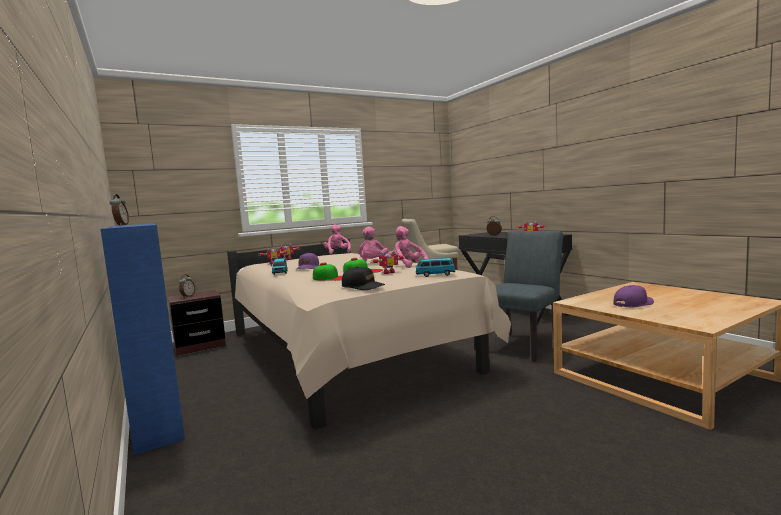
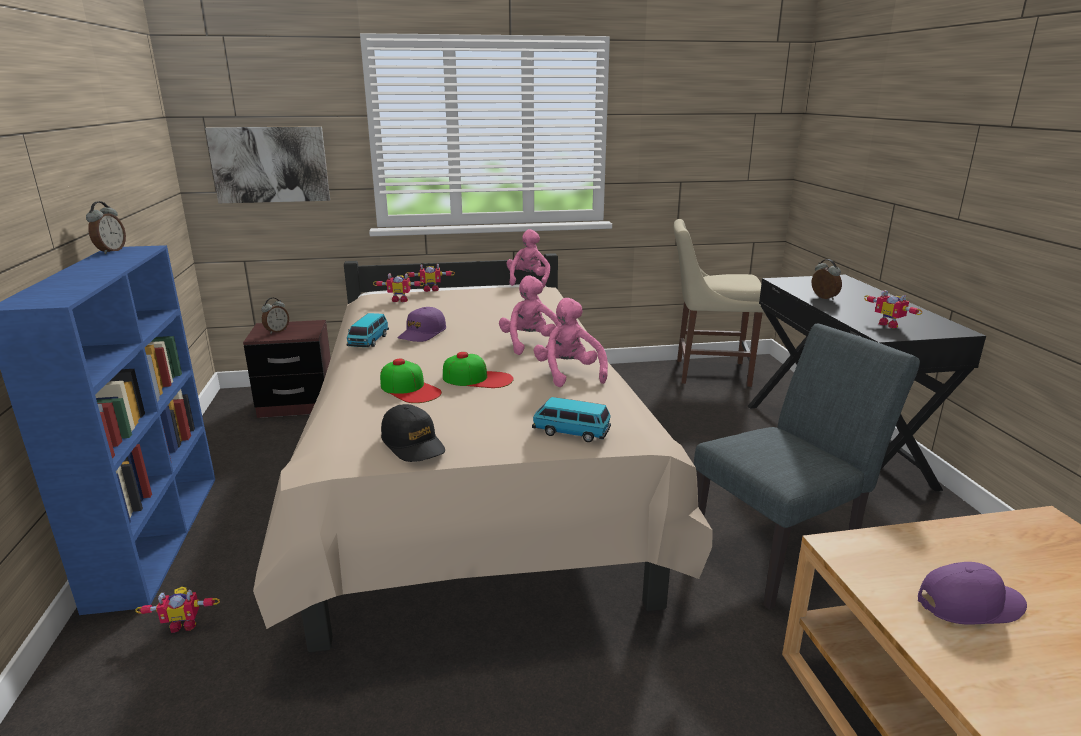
camera: 20 degrees right, 15 degrees up
pink plush toy [358,226,388,261] -> pink plush toy turned 135 degrees clockwise [499,275,562,355]
toy robot [371,250,406,274] -> toy robot moved to [135,587,220,633]
none -> picture [205,126,330,203]

